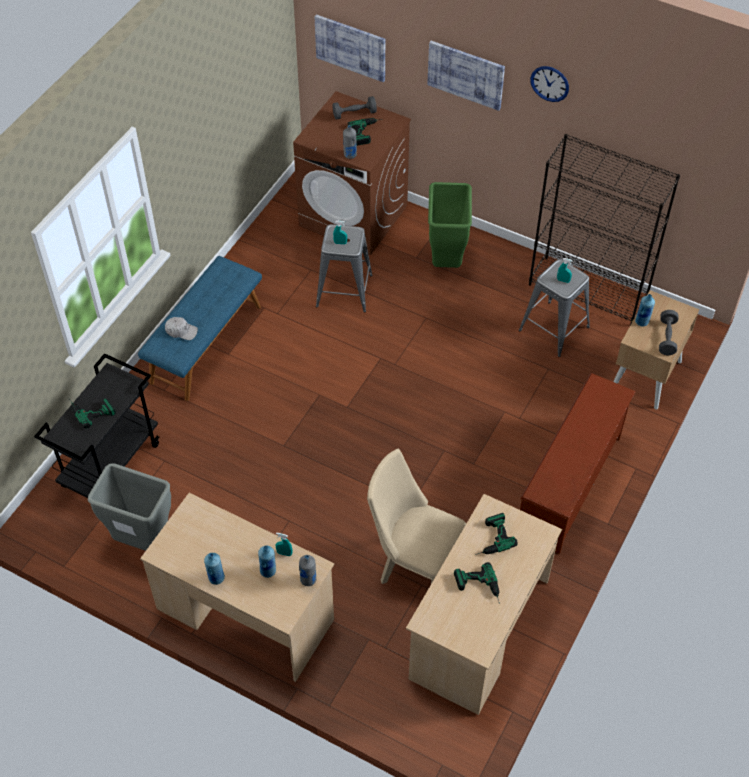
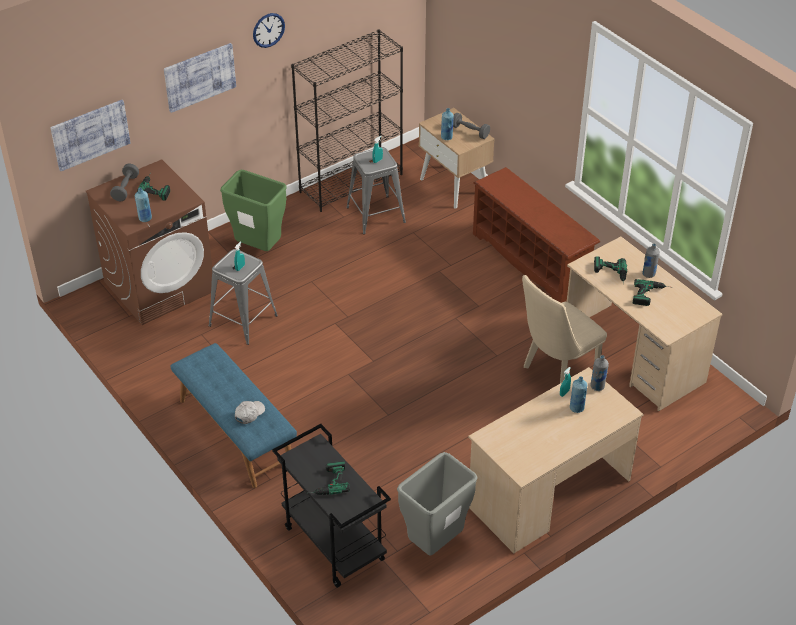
camera: 65 degrees left, 10 degrees down
blue bottle [204,553,225,585] -> blue bottle moved to [135,188,152,222]
grey bottle [343,125,357,159] -> grey bottle moved to [642,244,660,278]

